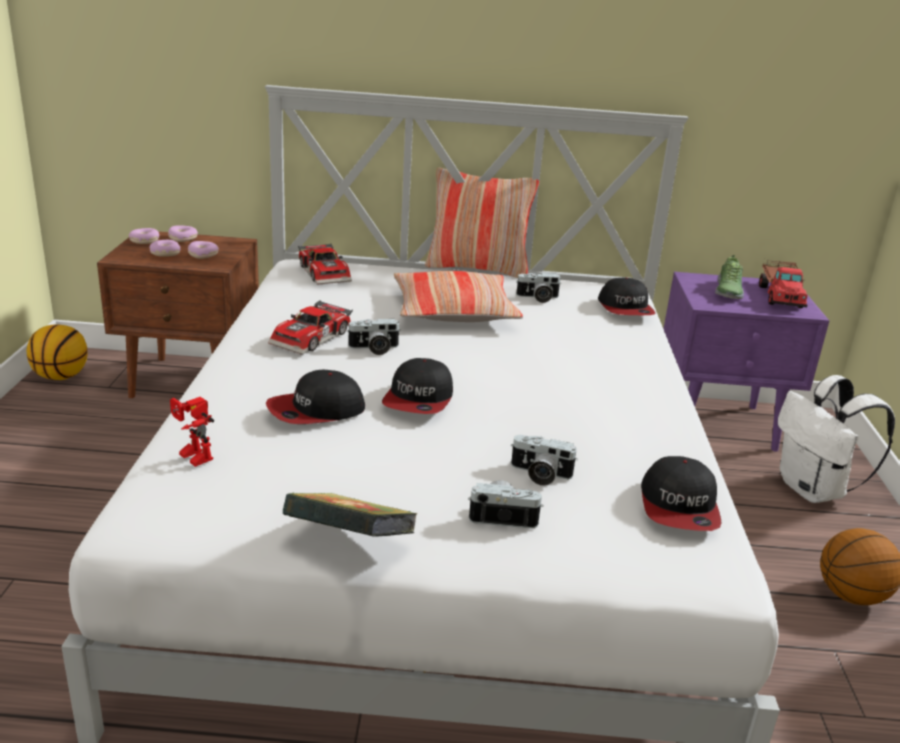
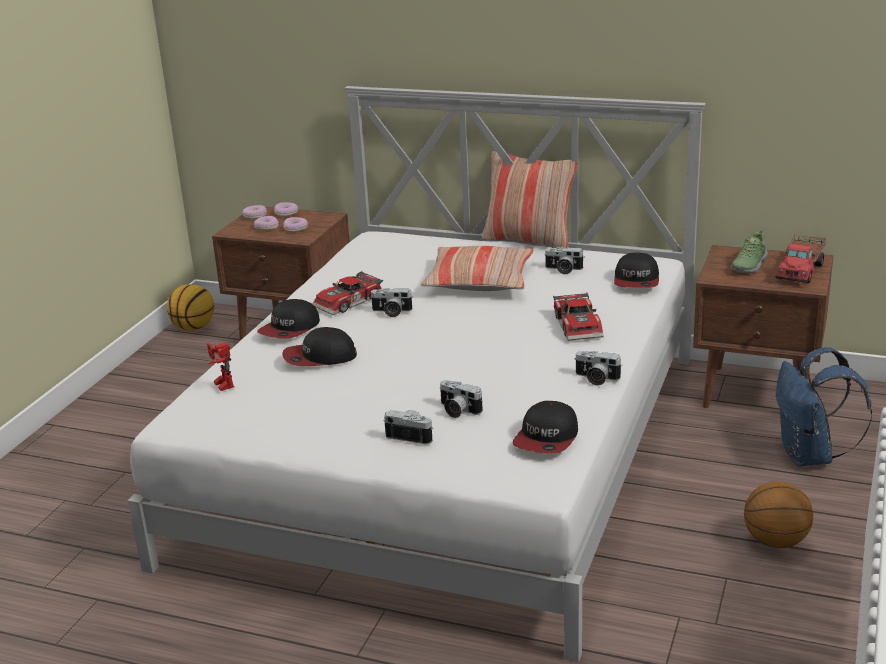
camera: 20 degrees right, 0 degrees up
book [283,493,417,537] -> none
toy car [298,243,352,285] -> toy car moved to [553,293,604,341]
cap [382,358,453,414] -> cap moved to [257,299,320,339]
purple nightstand [663,272,829,452] -> brown nightstand [693,245,834,408]
white backpack [778,375,895,503] -> blue backpack [776,347,872,467]
none -> camera [574,351,621,385]

